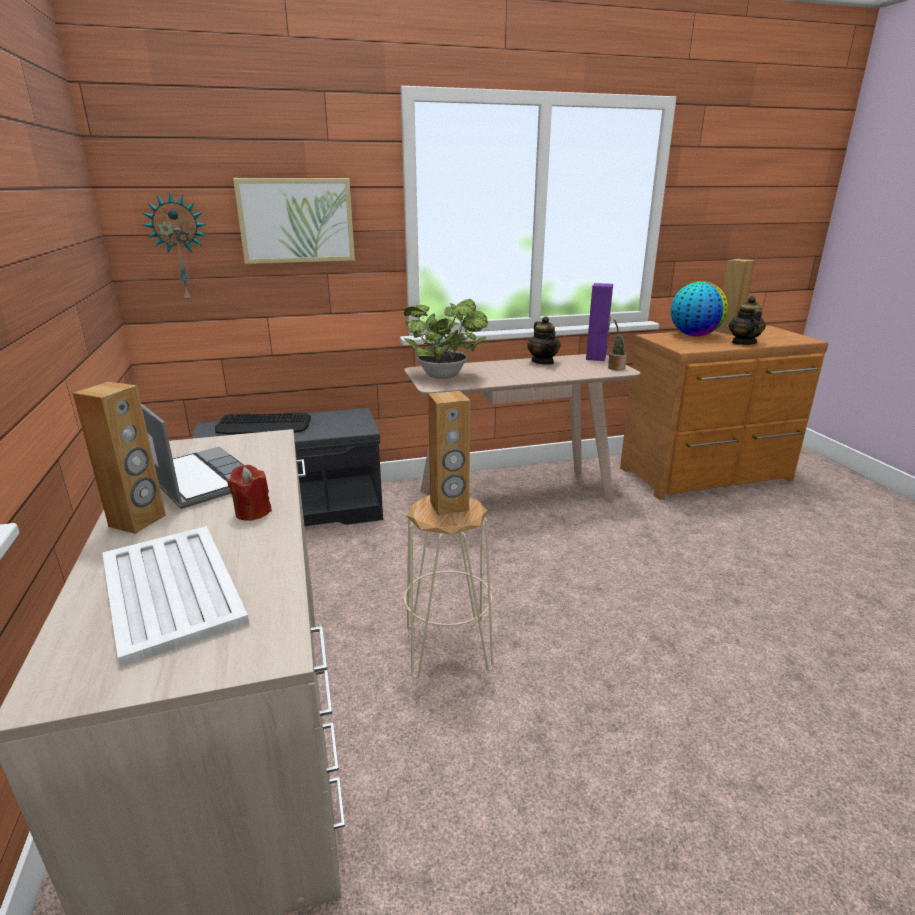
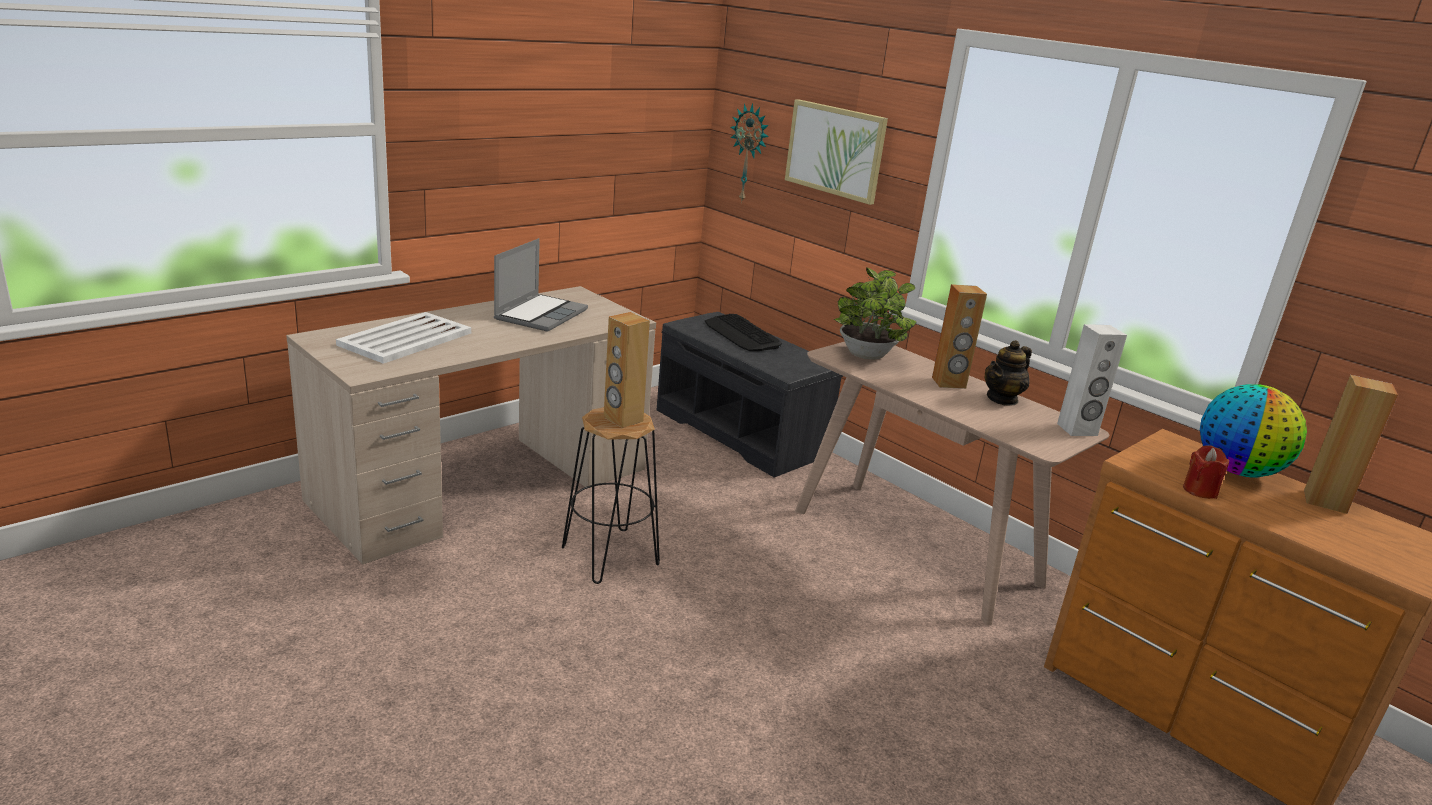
camera: 60 degrees right, 0 degrees up
brown speaker [73,382,166,534] -> brown speaker moved to [932,284,987,389]
red candle [228,465,272,521] -> red candle moved to [1183,445,1229,499]
beige stool [404,495,493,679] -> black stool [562,407,660,584]
purple speaker [586,283,613,361] -> white speaker [1057,324,1127,436]
potted plant [608,319,627,370] -> none
teapot [729,296,766,345] -> none

